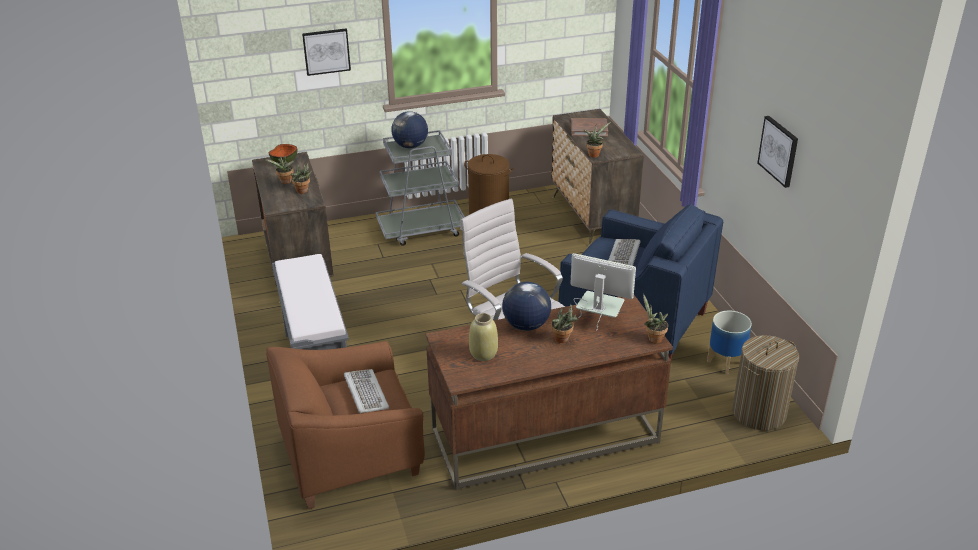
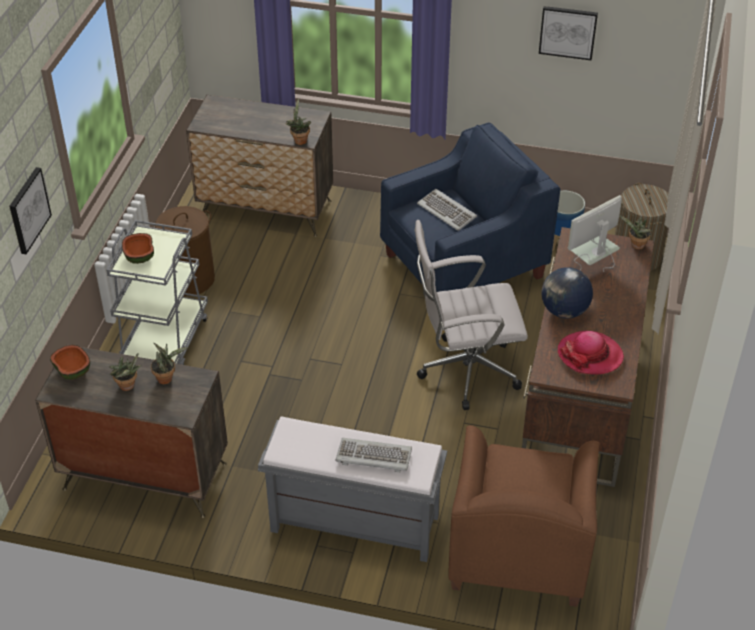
camera: 60 degrees left, 10 degrees up
keyboard [344,369,389,413] -> keyboard moved to [335,438,412,472]
globe [391,111,428,148] -> bowl [122,233,154,264]
beige vase [469,313,498,361] -> hat [558,331,624,375]
potted plant [551,304,578,343] -> none
brown book [571,118,608,136] -> none

